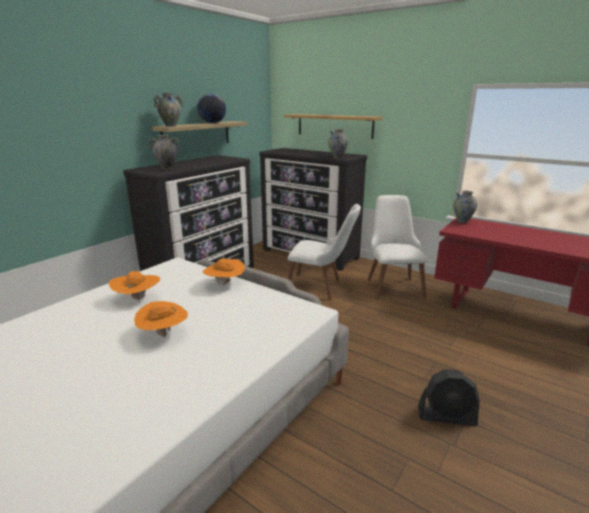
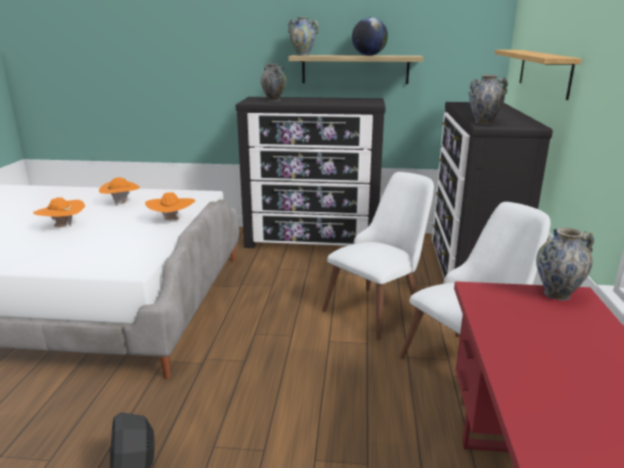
camera: 60 degrees right, 0 degrees up
white chair [288,204,361,300] -> white chair turned 120 degrees counterclockwise [322,172,434,340]

